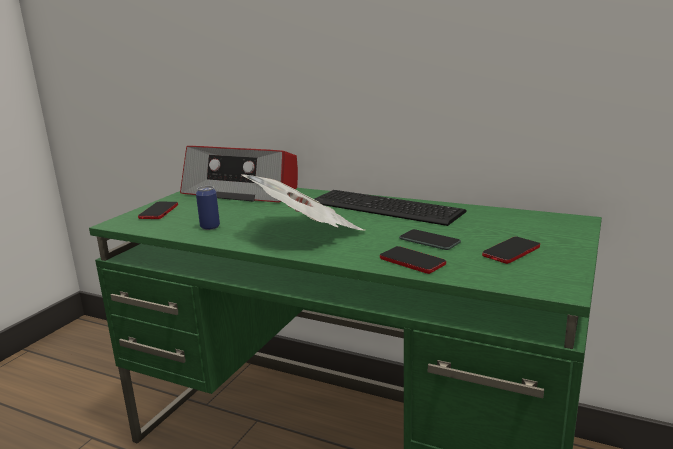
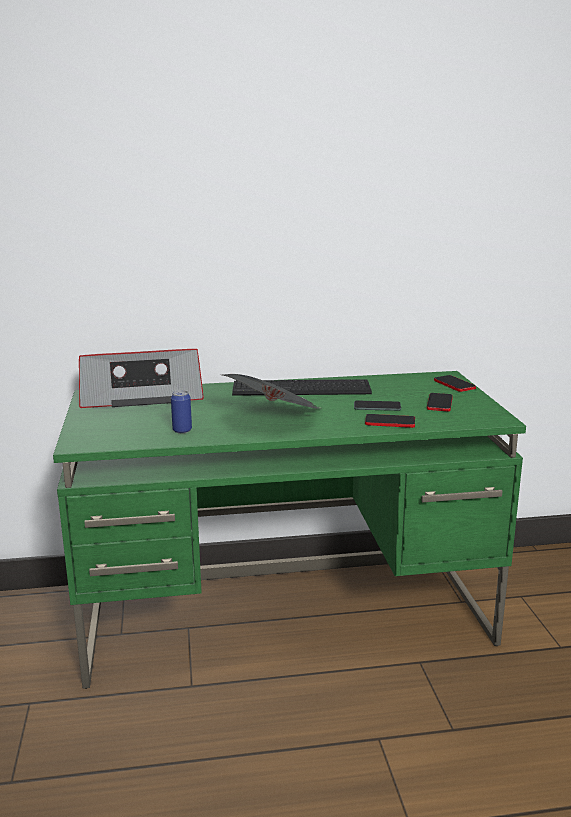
camera: 35 degrees left, 0 degrees up
phone [138,202,178,219] -> phone moved to [434,375,476,392]

